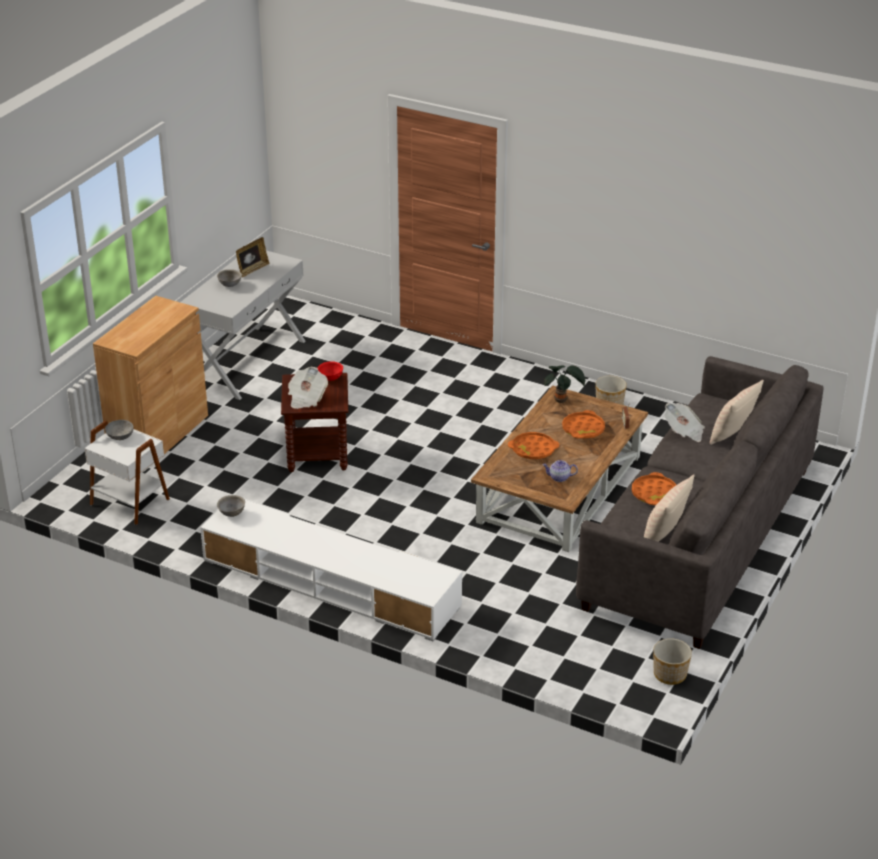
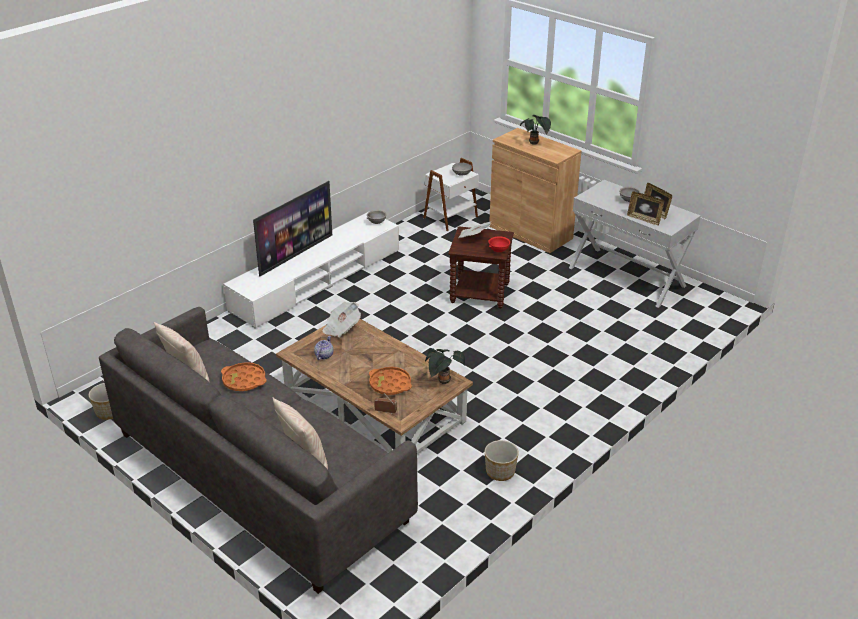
camera: 105 degrees right, 0 degrees up
orange tray [508,432,559,459] -> none
newspaper [665,403,705,442] -> newspaper moved to [322,302,361,337]
none -> television [253,181,332,277]
none -> potted plant [520,115,551,145]
none -> picture frame [627,192,664,226]

